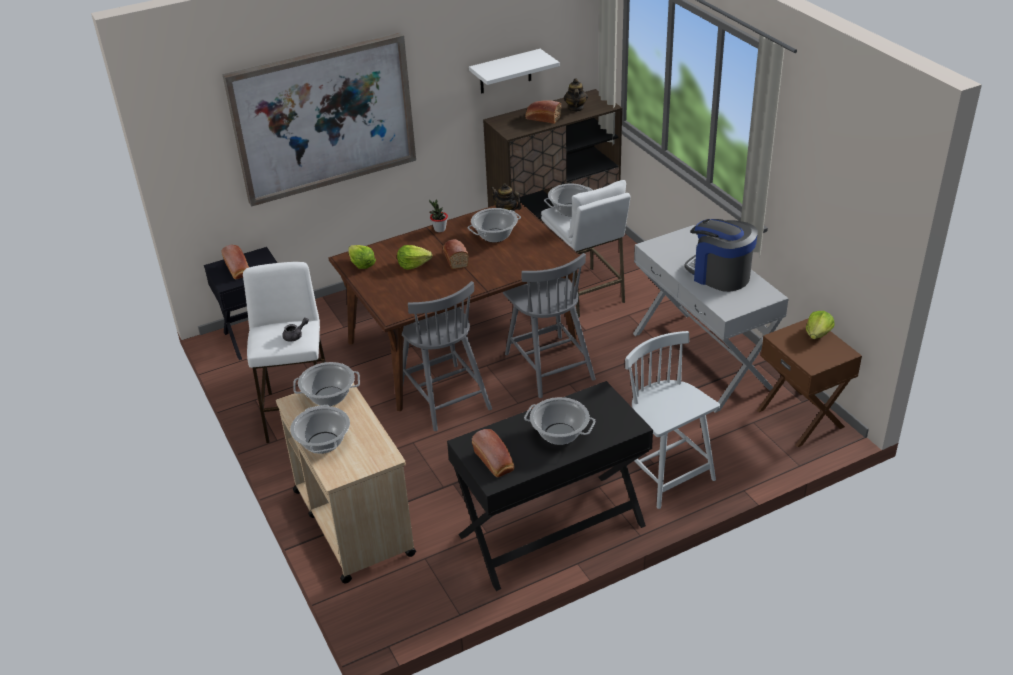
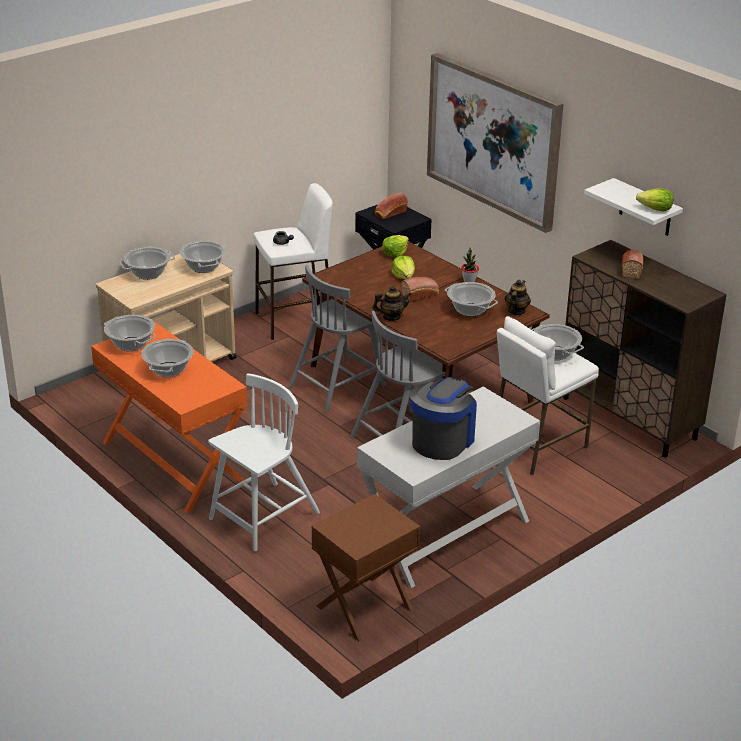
camera: 75 degrees right, 5 degrees down
black console table [447,381,653,591] -> orange console table [91,322,249,513]
bread [472,429,514,477] -> cooking pot [104,315,156,351]
teapot [564,78,588,112] -> teapot moved to [373,285,412,321]
lettuce [806,311,835,339] -> lettuce moved to [636,188,674,212]

